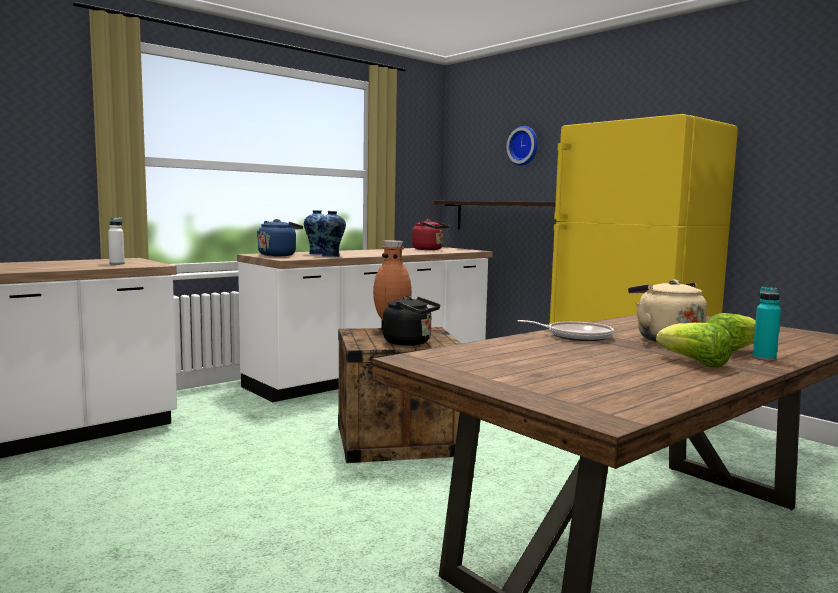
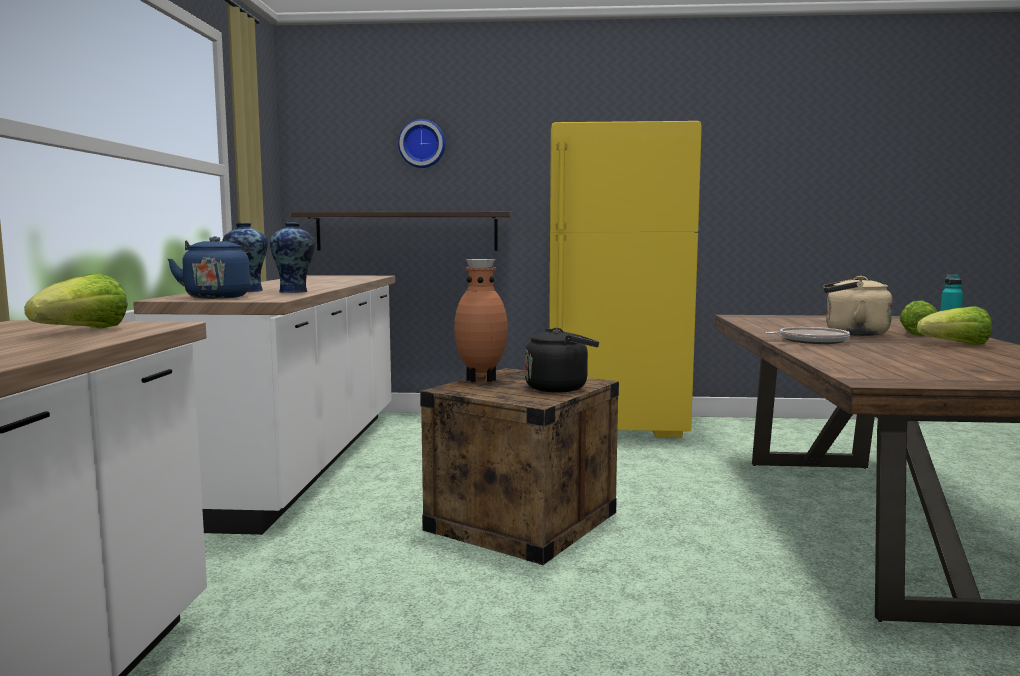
camera: 45 degrees left, 0 degrees up
white bottle [108,217,125,265] -> lettuce [24,273,128,329]
red kettle [412,219,449,250] -> none

